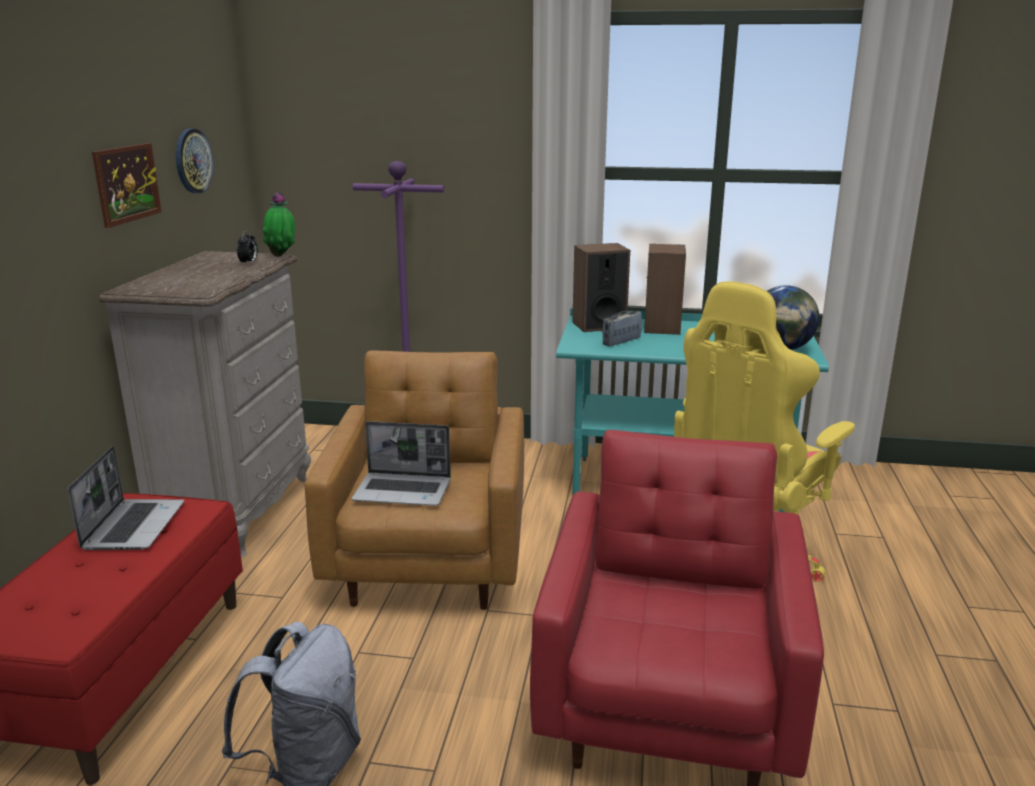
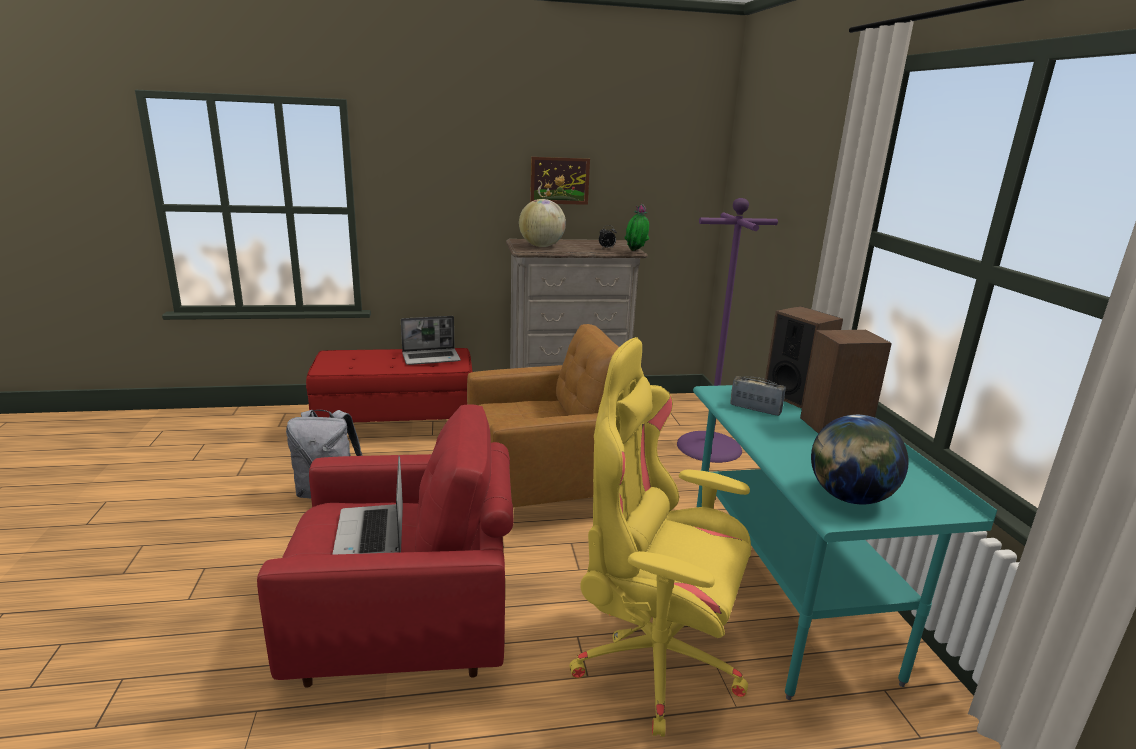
camera: 70 degrees right, 0 degrees up
wall clock [176,128,213,194] -> none
laptop [352,421,451,506] -> laptop moved to [332,456,403,555]
none -> globe [519,199,566,247]

